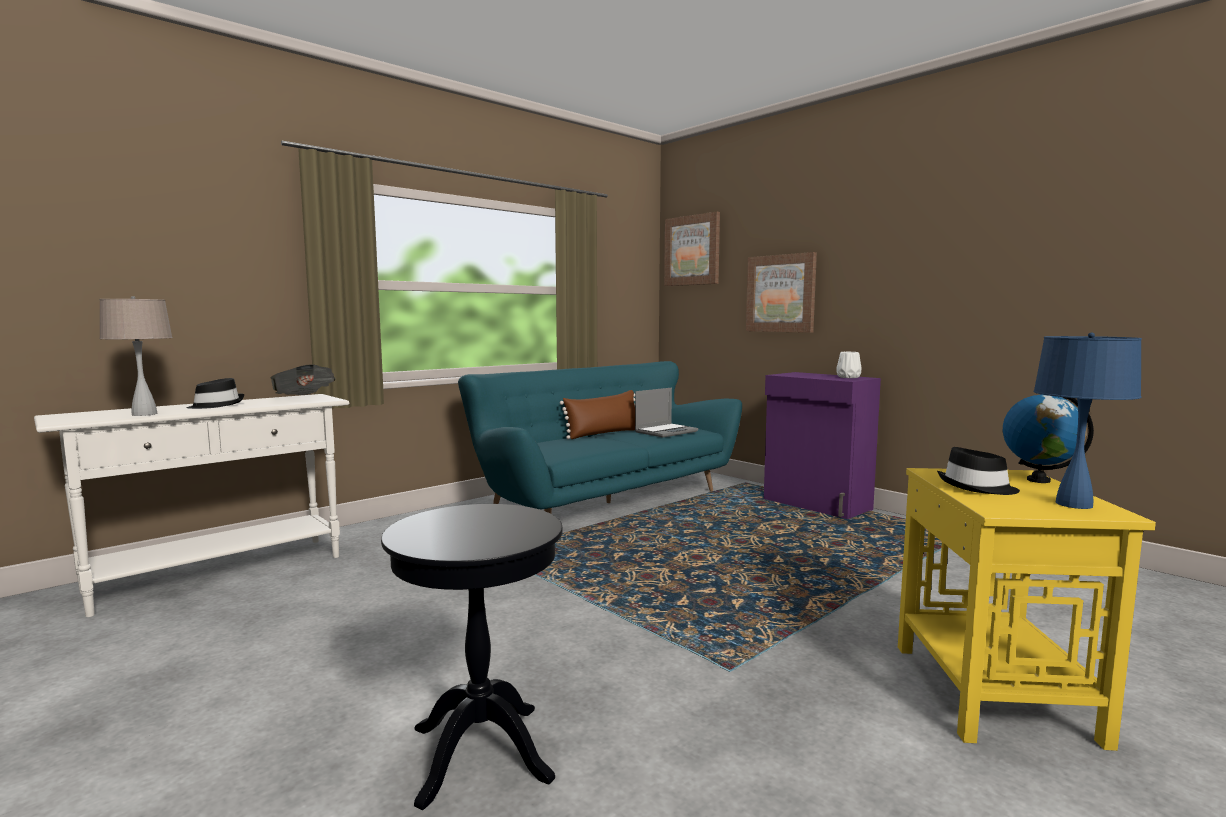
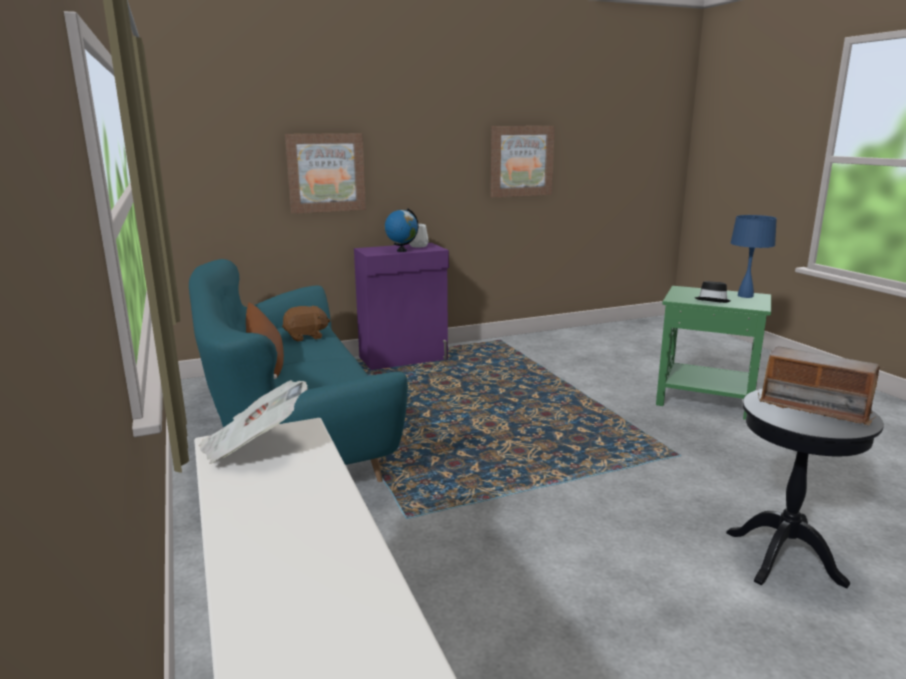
camera: 70 degrees left, 10 degrees up
beige table lamp [99,296,173,416] -> none
black hat [186,378,244,409] -> none
laptop [635,388,698,438] -> brown plush toy [282,306,330,342]
picture [664,212,720,286] -> picture moved to [491,126,555,198]
yellow side table [898,468,1156,751] -> green side table [656,286,771,420]
globe [1003,394,1094,483] -> globe moved to [385,208,418,252]
none -> radio [758,346,885,426]

